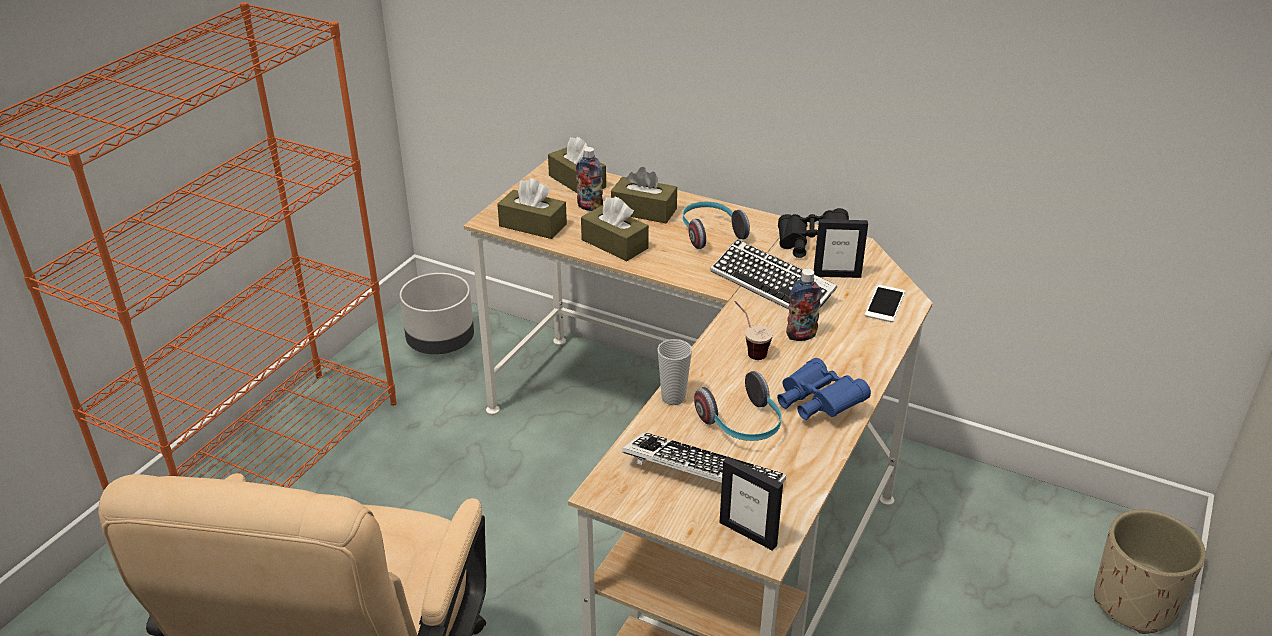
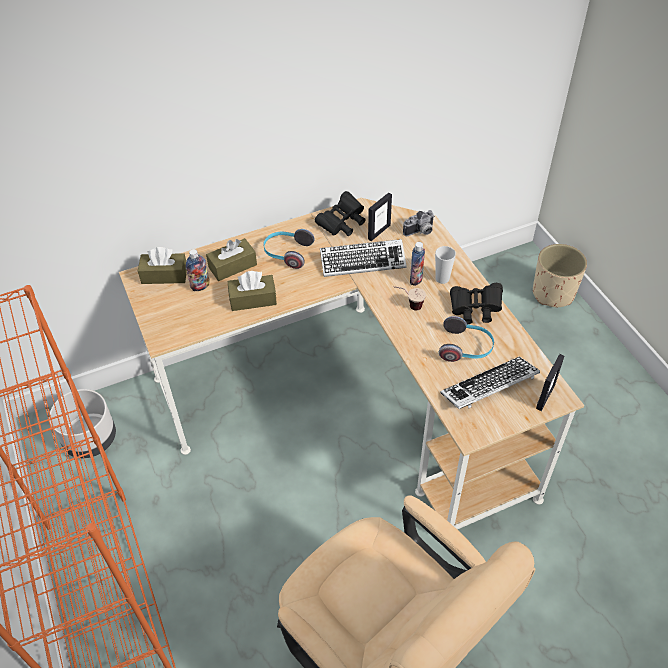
camera: 50 degrees left, 15 degrees up
brown tissue box [497,178,567,239] -> none
cup [657,339,692,405] -> cup moved to [435,246,456,284]
picture frame [719,457,783,551] -> picture frame turned 45 degrees counterclockwise [536,354,564,411]
blue binoculars [777,358,871,420] -> black binoculars [450,283,503,324]
phone [864,285,905,322] -> camera [403,210,435,236]

